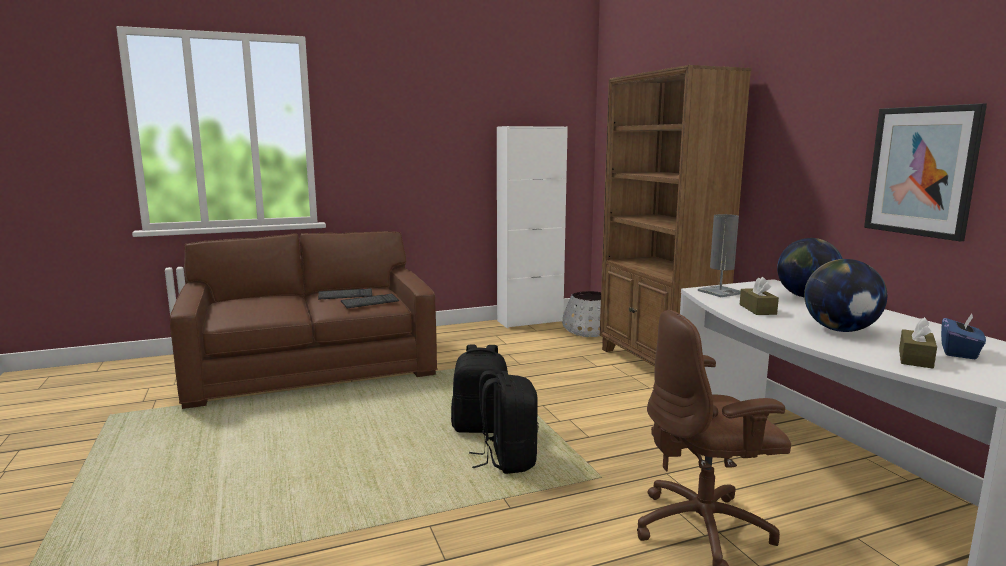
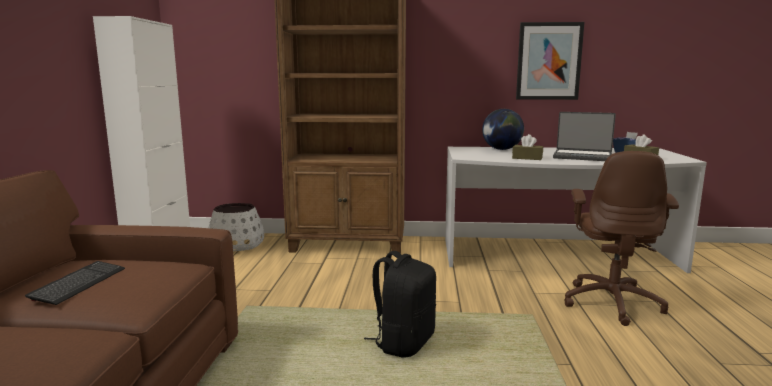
camera: 65 degrees left, 0 degrees up
keyboard [341,294,399,308] -> none
black backpack [469,370,538,474] -> none
grey table lamp [698,214,741,297] -> none
globe [804,259,887,332] -> laptop [553,112,616,161]

